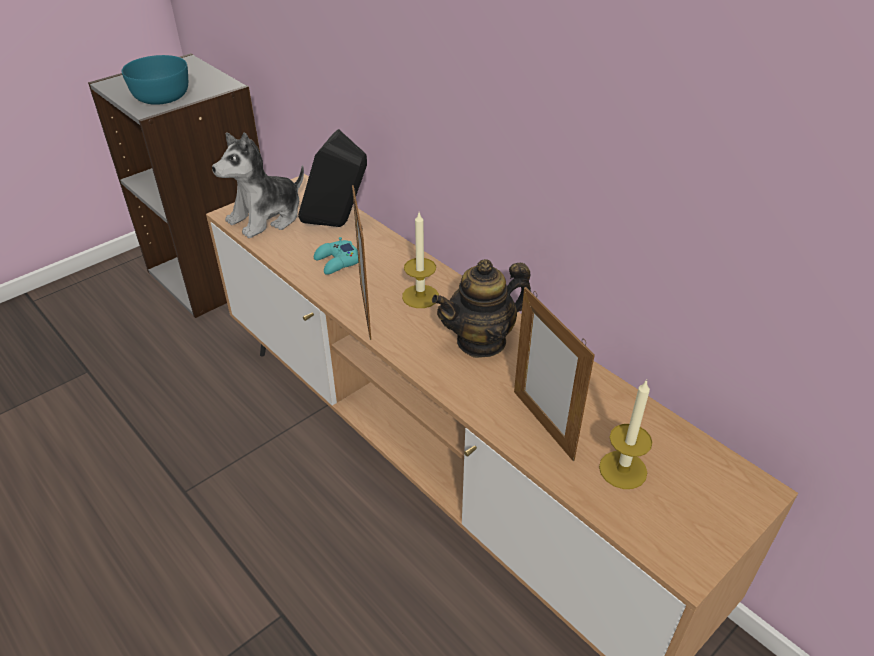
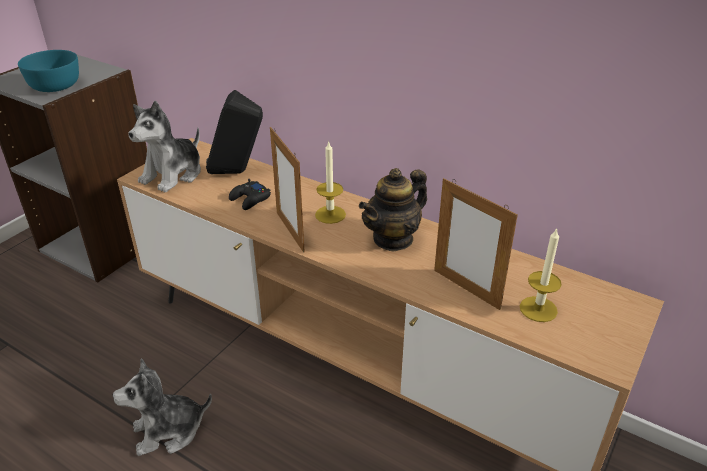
camera: 15 degrees left, 5 degrees down
turquoise game controller [314,237,359,275] -> black game controller [229,179,271,210]
none -> plush toy [113,358,212,456]

